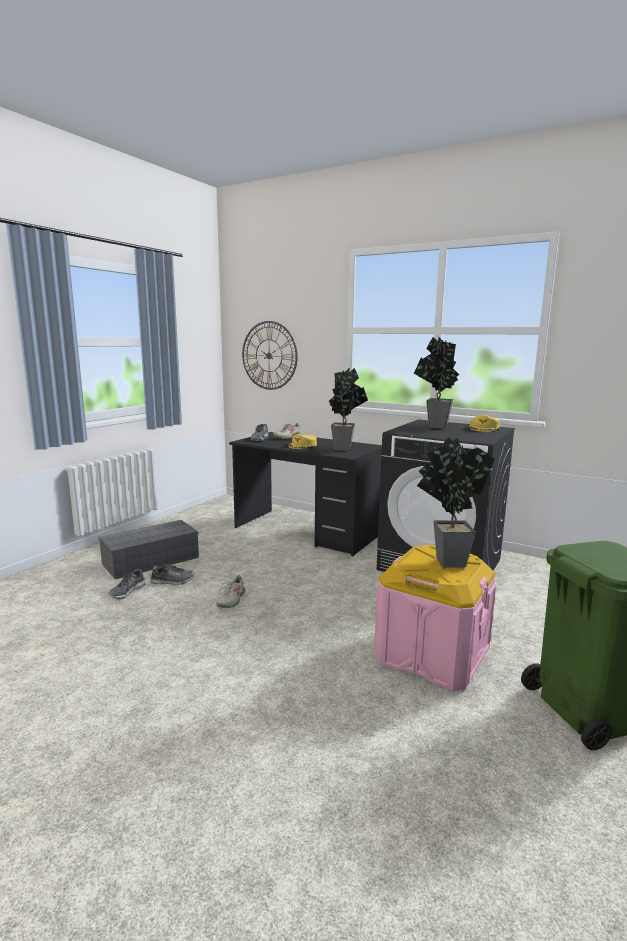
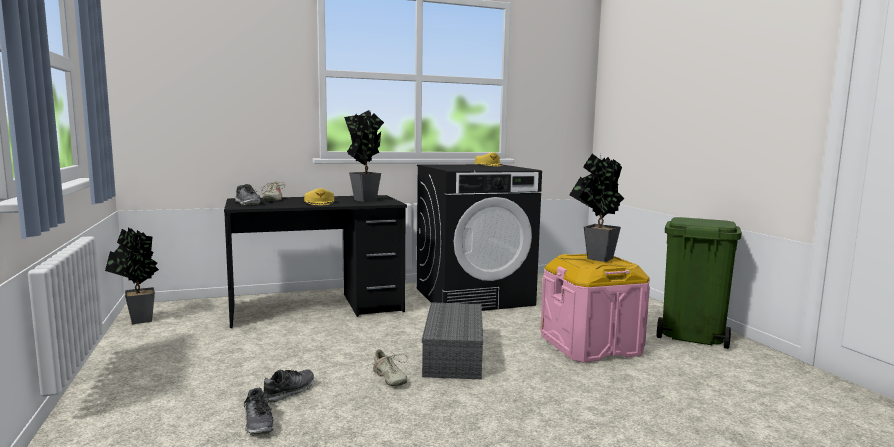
camera: 50 degrees left, 5 degrees down
grey storage box [98,520,199,579] -> grey storage box moved to [422,302,483,379]
wall clock [242,321,298,390] -> none
potted plant [414,336,459,429] -> potted plant moved to [105,227,159,324]

